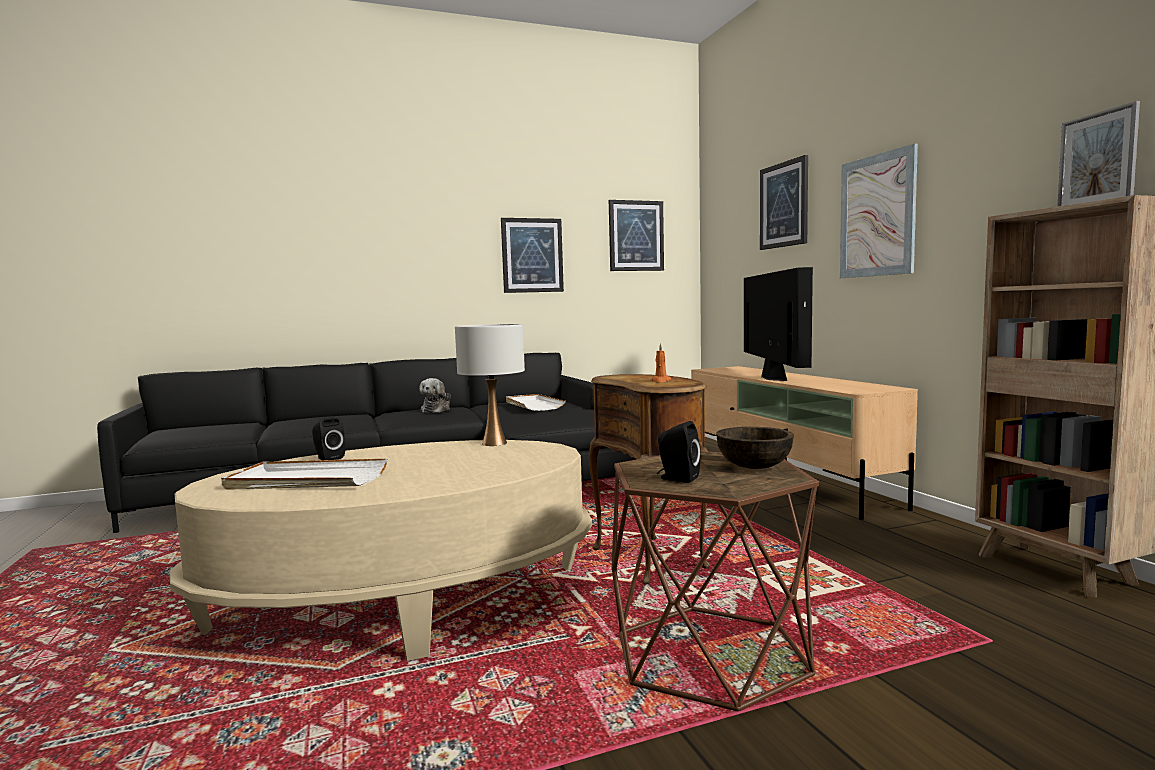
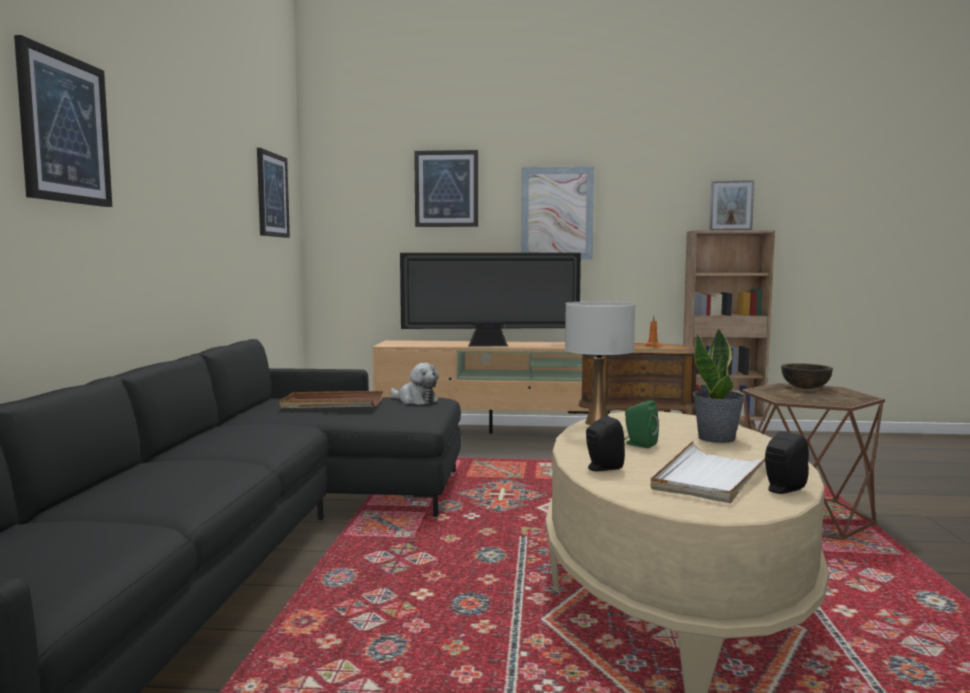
camera: 65 degrees left, 0 degrees up
plush toy [419,378,451,413] -> plush toy moved to [390,363,439,405]
picture [501,218,564,293] -> picture moved to [14,35,112,207]
white tray [506,394,566,411] -> brown tray [280,391,383,408]
black speaker [657,421,701,483] -> black speaker moved to [765,431,809,494]
television [744,267,813,381] -> television turned 150 degrees clockwise [400,253,581,347]
none -> green speaker [624,400,659,448]
none -> potted plant [693,328,745,443]

